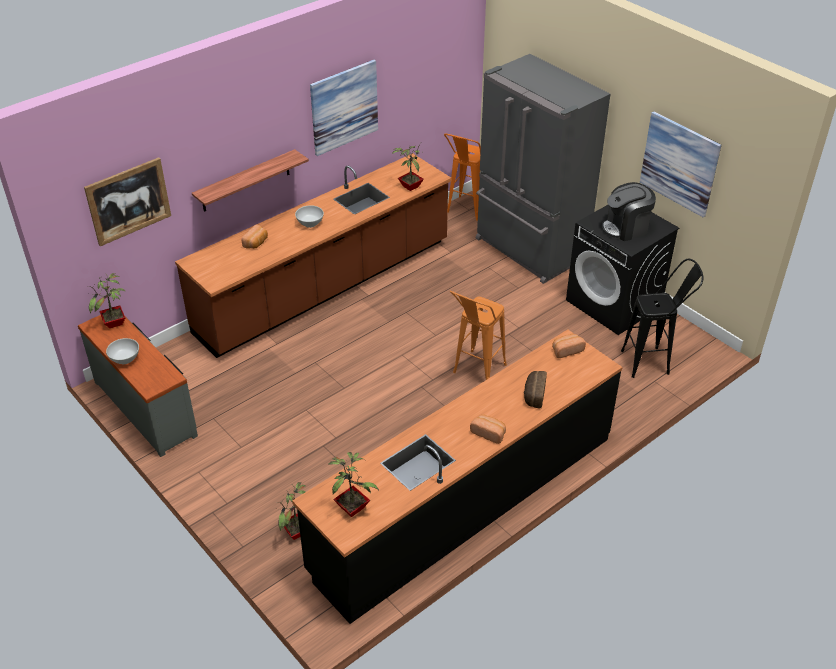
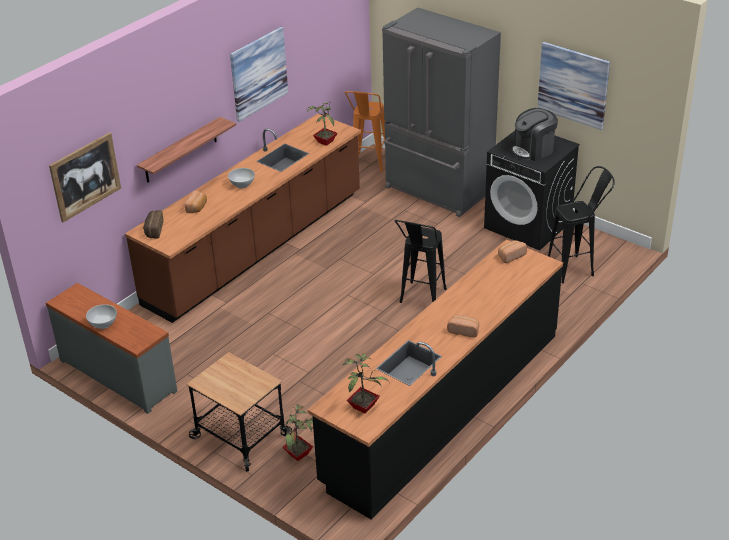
camera: 10 degrees left, 5 degrees down
potted plant [89,273,126,328] -> none
orange stool [450,290,507,380] -> black stool [394,220,447,303]
bread [524,371,547,409] -> bread moved to [143,210,164,239]
none -> cart [186,352,292,472]

